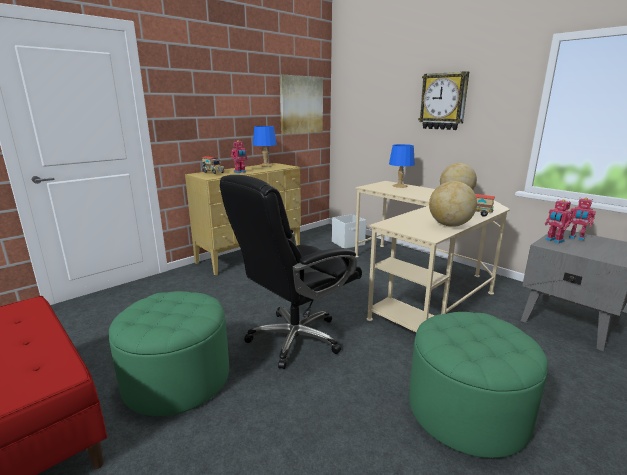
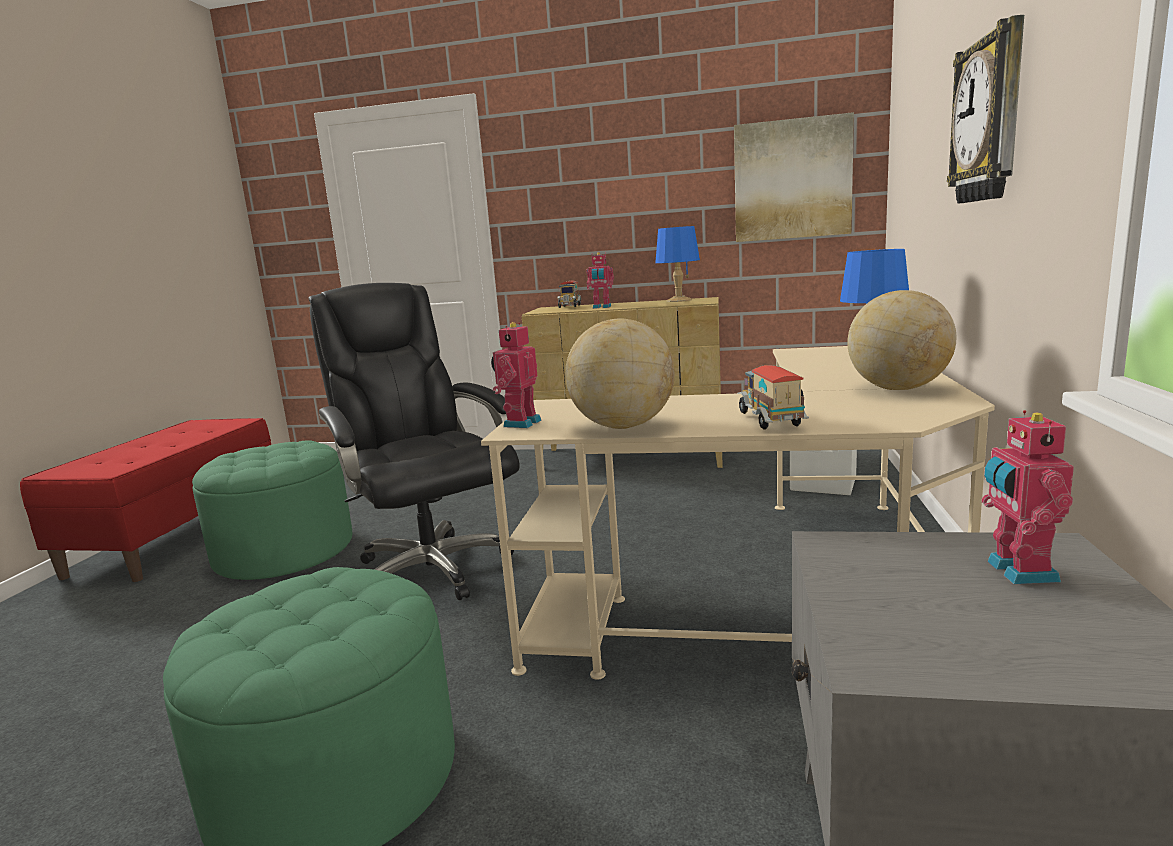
camera: 55 degrees right, 5 degrees down
black office chair [220,175,362,369] -> black office chair turned 45 degrees clockwise [309,283,520,600]
toy robot [545,199,573,243] -> toy robot moved to [491,322,541,428]

